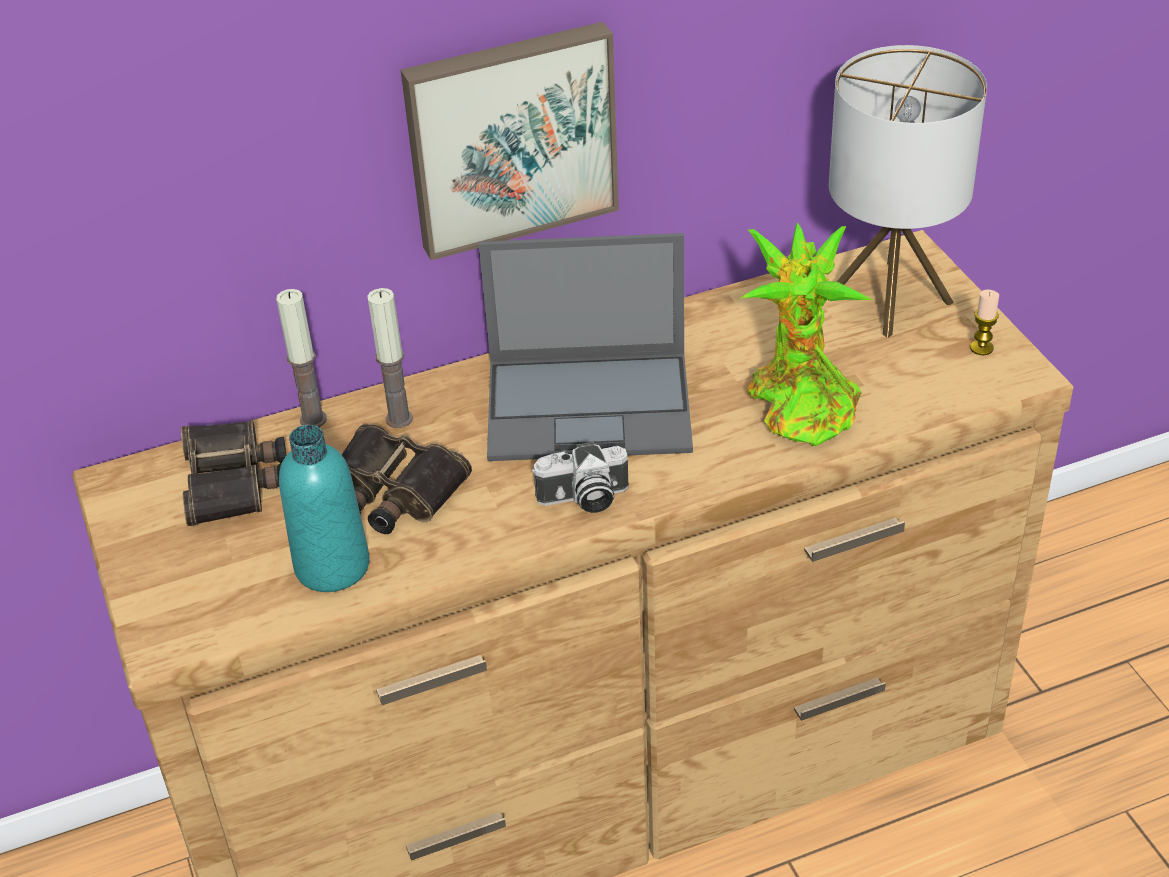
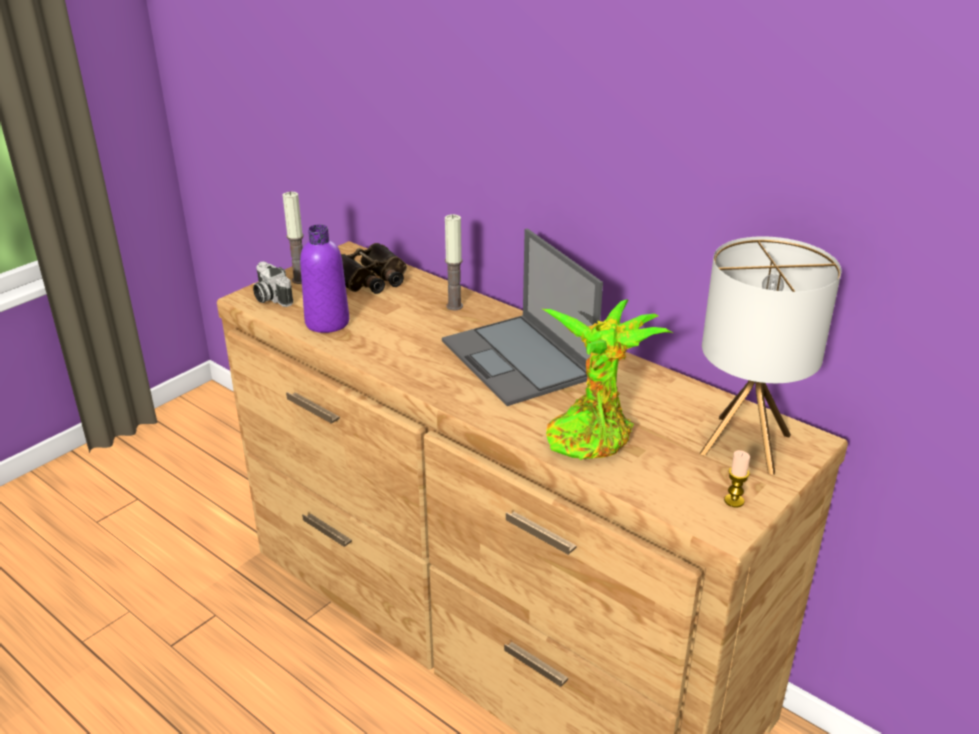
camera: 60 degrees right, 10 degrees down
candle [276,289,327,427] -> candle moved to [283,192,304,284]
turquoise bottle [279,425,370,592] -> purple bottle [300,224,349,333]
binoculars [342,424,472,534] -> none
picture [401,22,619,260] -> none
camera [532,442,629,513] -> camera moved to [253,261,293,307]

